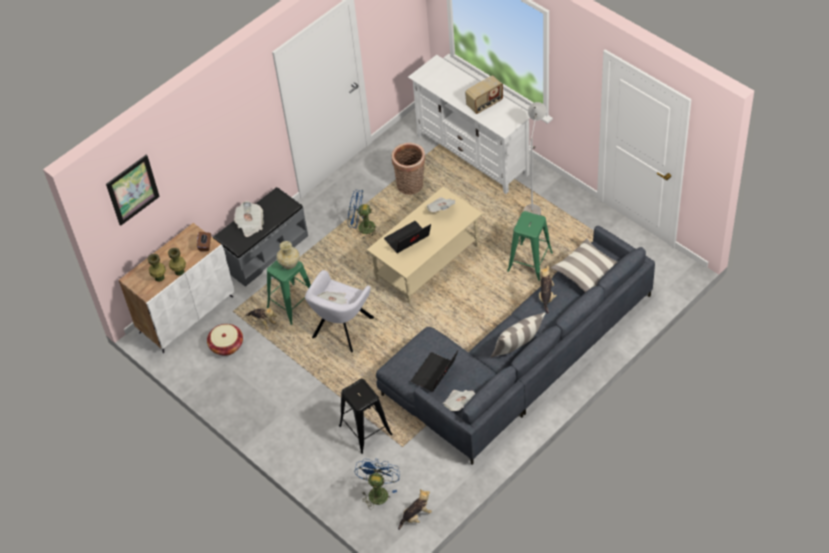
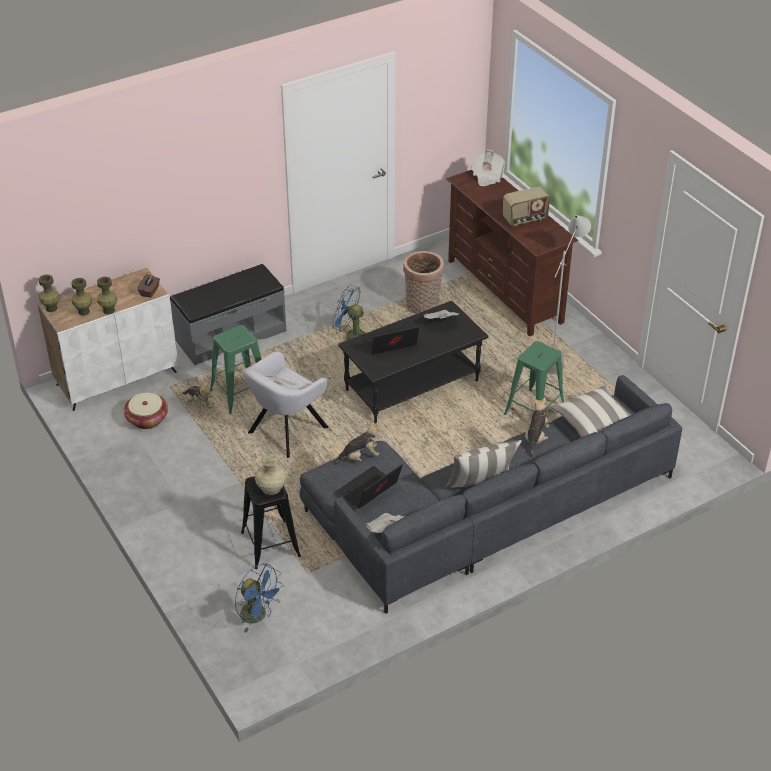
camera: 10 degrees right, 10 degrees down
picture [106,155,160,226] -> none
newspaper [234,201,263,237] -> newspaper moved to [471,150,505,186]
beige vase [276,241,299,269] -> beige vase moved to [255,454,286,495]
blue fan [355,459,400,510] -> blue fan turned 105 degrees clockwise [235,563,284,633]
beige coffee table [367,187,482,304] -> black coffee table [338,301,488,423]
plush toy [398,489,432,530] -> plush toy moved to [334,420,381,465]
white tv stand [408,55,530,194] -> brown tv stand [446,170,579,337]
none -> green vase [38,275,60,312]

